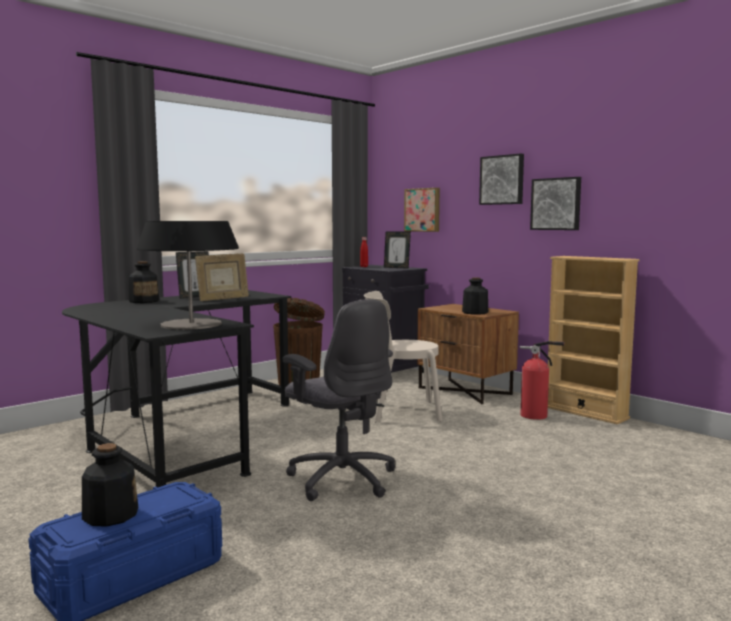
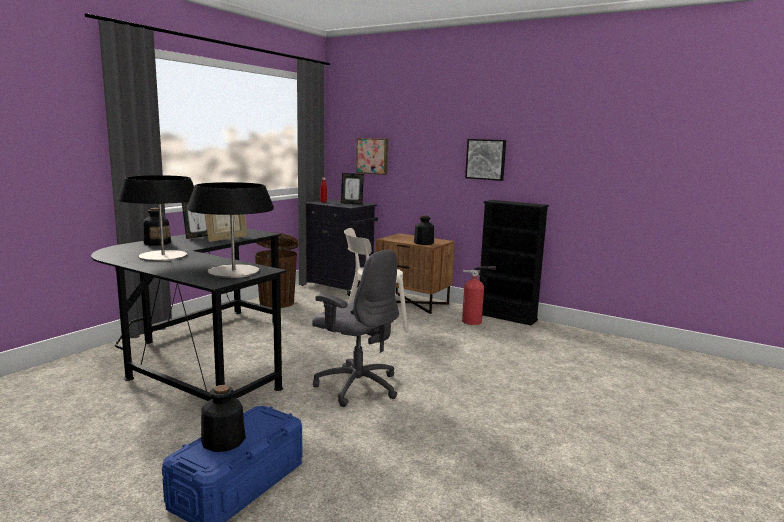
camera: 15 degrees left, 5 degrees up
picture [479,153,524,205] -> none
beige bookcase [548,256,639,424] -> black bookcase [480,200,549,326]
none -> table lamp [117,175,194,261]

